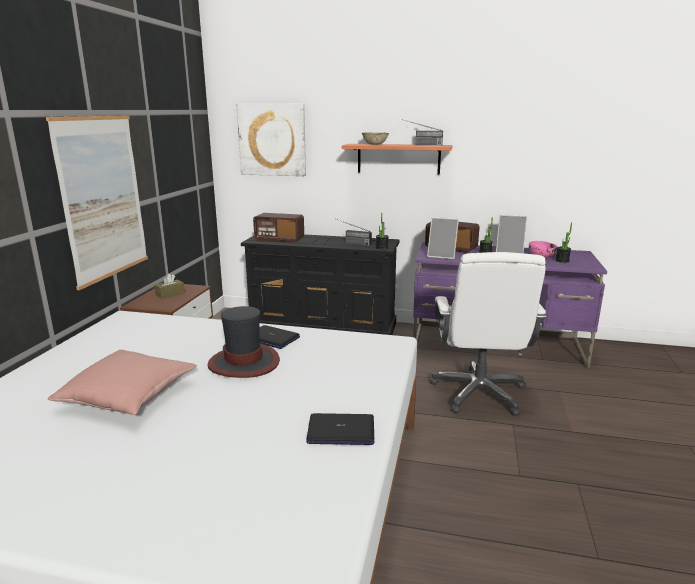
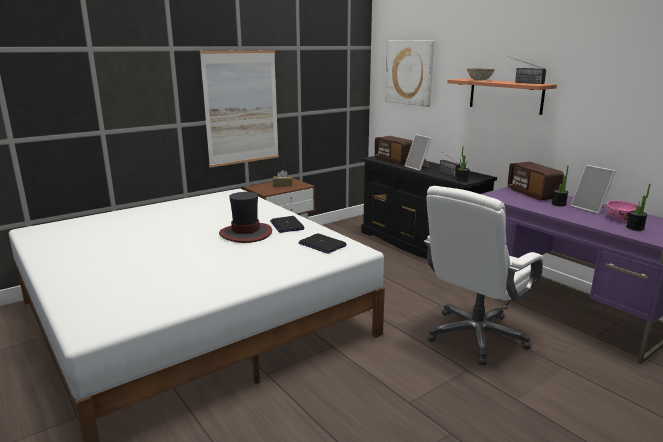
camera: 40 degrees right, 0 degrees up
pink pillow [48,350,197,415] -> none
laptop [306,413,374,445] -> laptop moved to [299,233,347,254]
picture frame [427,217,459,259] -> picture frame moved to [405,134,432,171]

